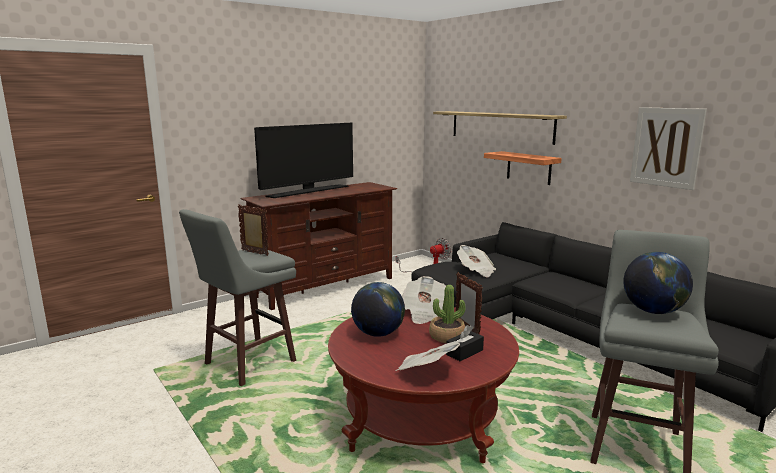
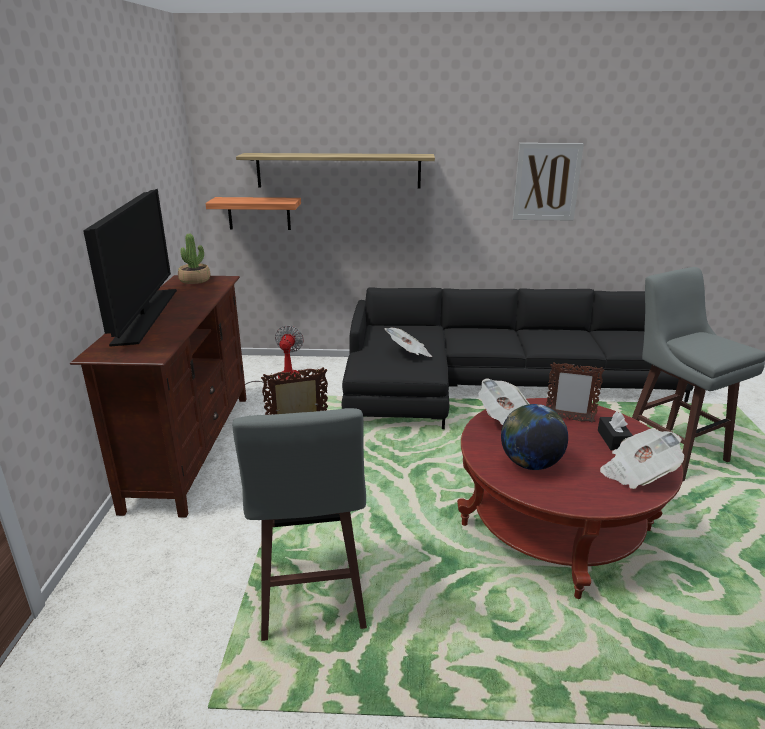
camera: 50 degrees left, 10 degrees up
potted plant [429,285,466,343] -> potted plant moved to [178,234,210,284]
shelf [484,151,562,185] -> shelf moved to [205,197,301,230]
globe [623,252,693,314] -> none

